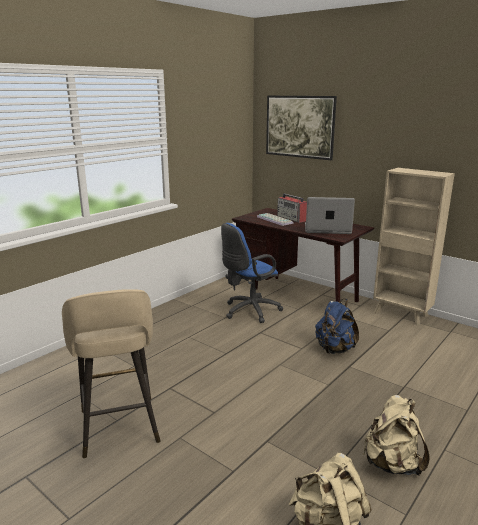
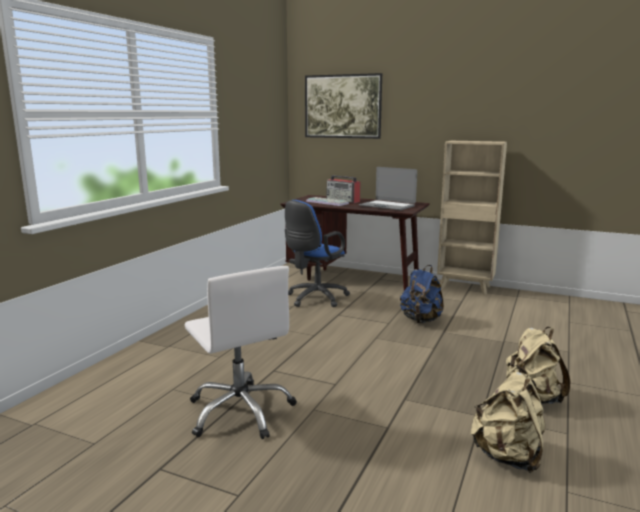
camera: 15 degrees left, 5 degrees down
beige stool [62,289,161,458] -> white office chair [185,266,297,439]
laptop [305,197,355,234] -> laptop turned 135 degrees counterclockwise [359,167,417,210]

